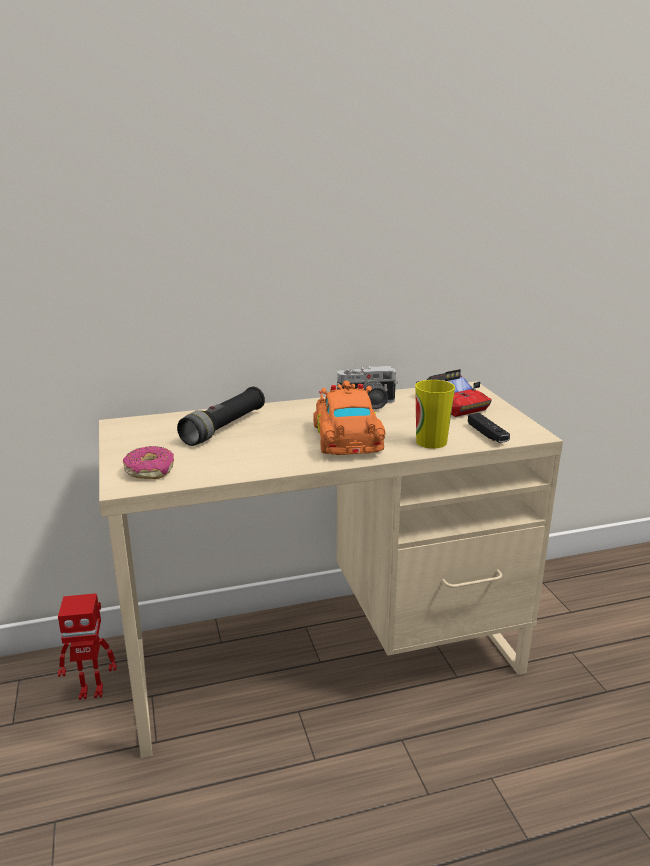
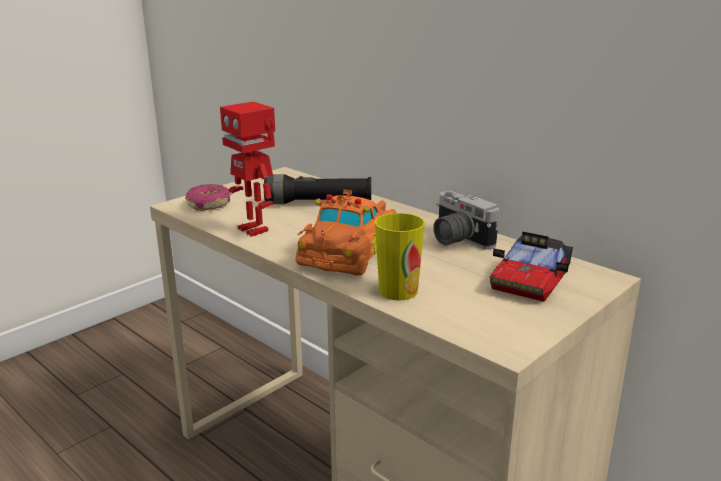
camera: 60 degrees right, 0 degrees up
toy robot [58,593,117,700] -> toy robot moved to [220,101,275,237]
orange toy car [313,381,385,455] -> orange toy car turned 150 degrees clockwise [295,189,396,276]
black game controller [468,413,510,443] -> none

